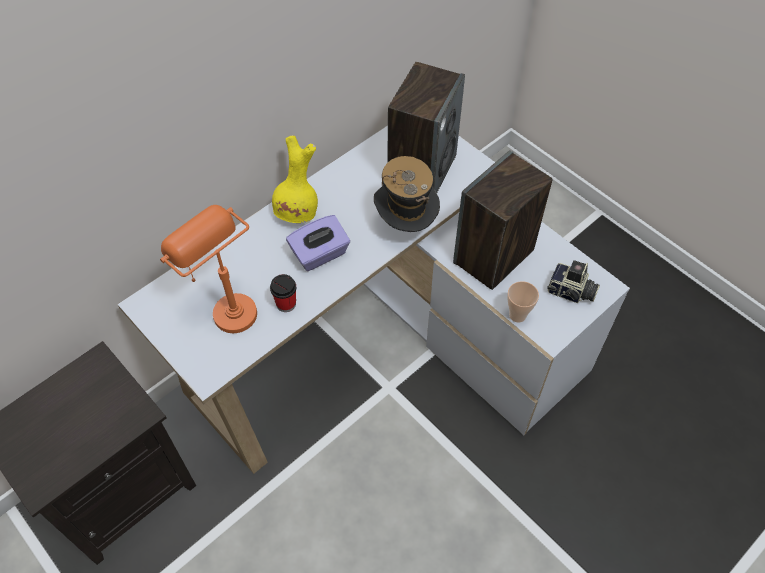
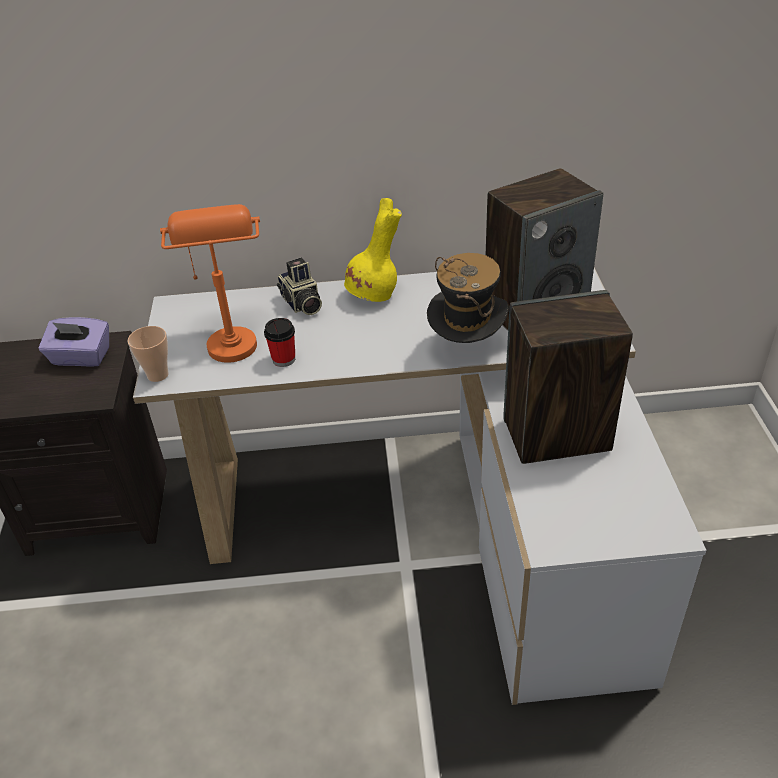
camera: 40 degrees right, 15 degrees down
purple tissue box [286,215,350,271] -> purple tissue box moved to [39,317,109,367]
cup [507,281,539,323] -> cup moved to [127,326,169,382]
camera [547,260,600,303] -> camera moved to [277,258,322,315]

